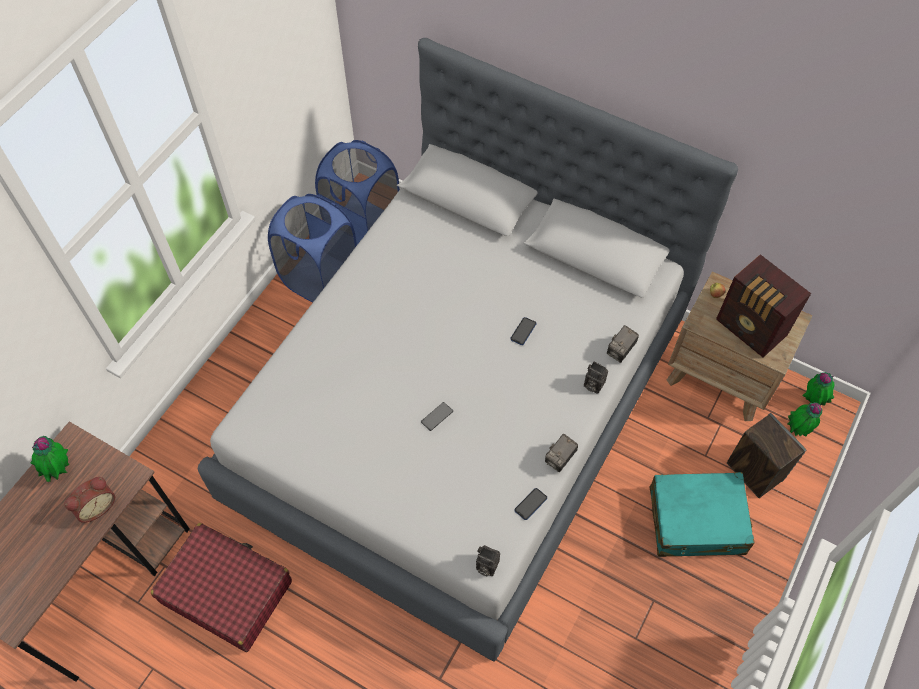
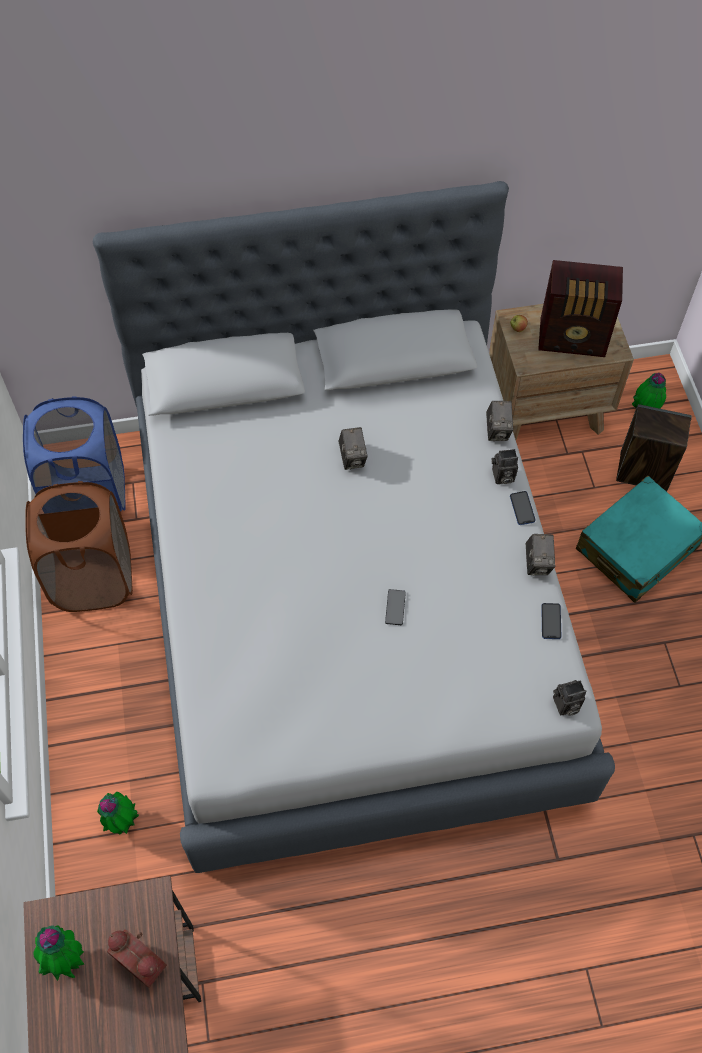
camera: 40 degrees left, 0 degrees up
alarm clock [64,477,115,523] -> alarm clock turned 120 degrees clockwise [107,929,167,988]
red suitcase [151,523,292,652] -> none
blue laundry basket [268,194,357,302] -> brown laundry basket [25,481,133,612]
phone [510,317,536,345] -> phone moved to [510,491,536,525]
potted plant [802,372,834,406] -> potted plant moved to [97,792,139,835]
none -> camera [338,427,368,470]

